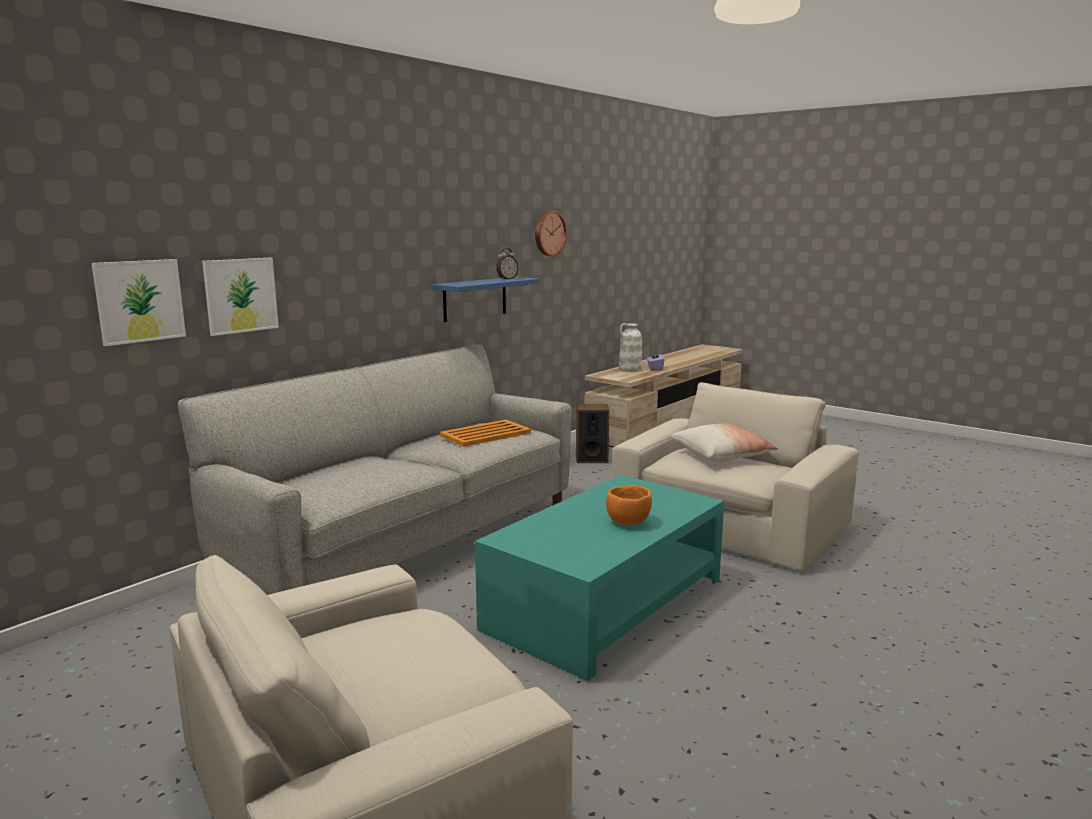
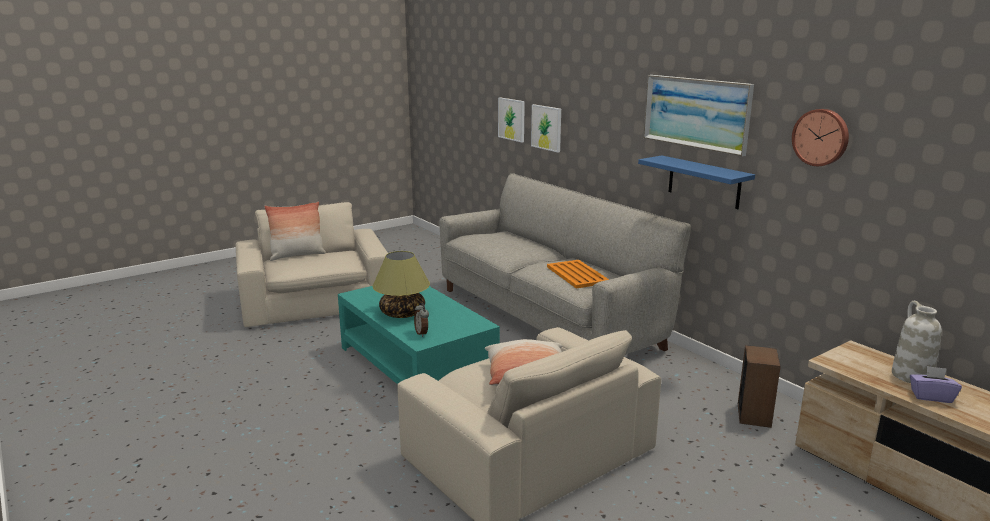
camera: 105 degrees right, 5 degrees up
alarm clock [496,248,519,280] -> alarm clock moved to [414,303,429,337]
orange bowl [606,485,652,525] -> table lamp [372,251,430,318]
none -> pillow [264,201,326,261]
none -> picture [644,75,754,156]

